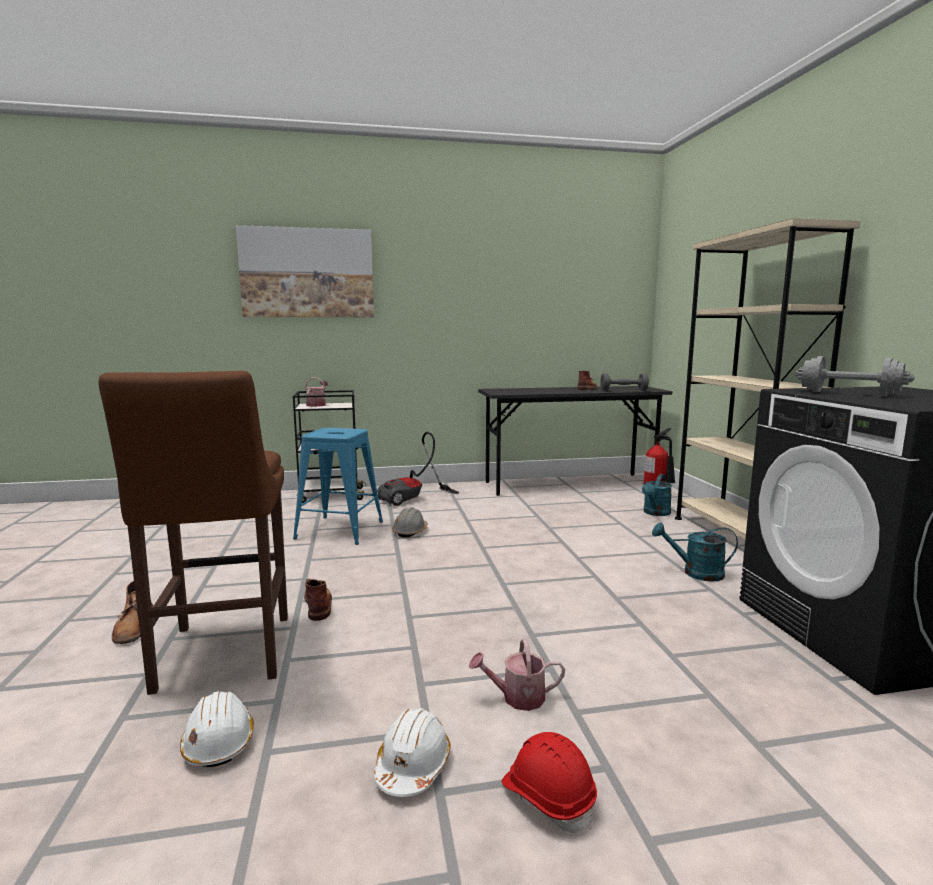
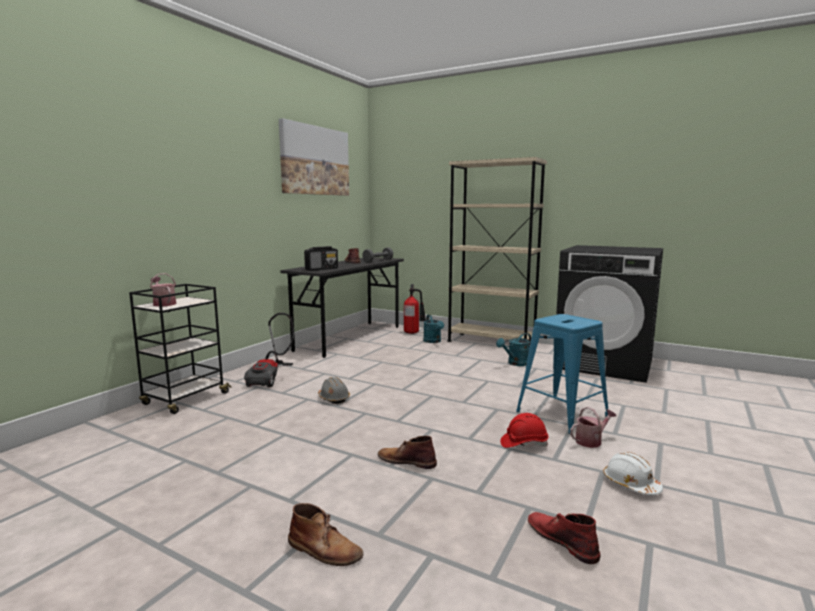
camera: 50 degrees left, 0 degrees up
brown stool [99,371,288,695] -> none
white hard hat [180,691,254,767] -> red boot [528,512,600,564]
picture [236,225,374,317] -> picture moved to [279,118,349,196]
blue stool [293,428,383,545] -> blue stool moved to [516,314,608,434]
watering can [469,639,565,711] -> watering can turned 150 degrees counterclockwise [570,407,616,448]
red hard hat [502,732,597,833] -> red hard hat moved to [500,413,549,448]
grey dumbbell [795,356,915,396] -> none
none -> radio [304,246,338,271]

